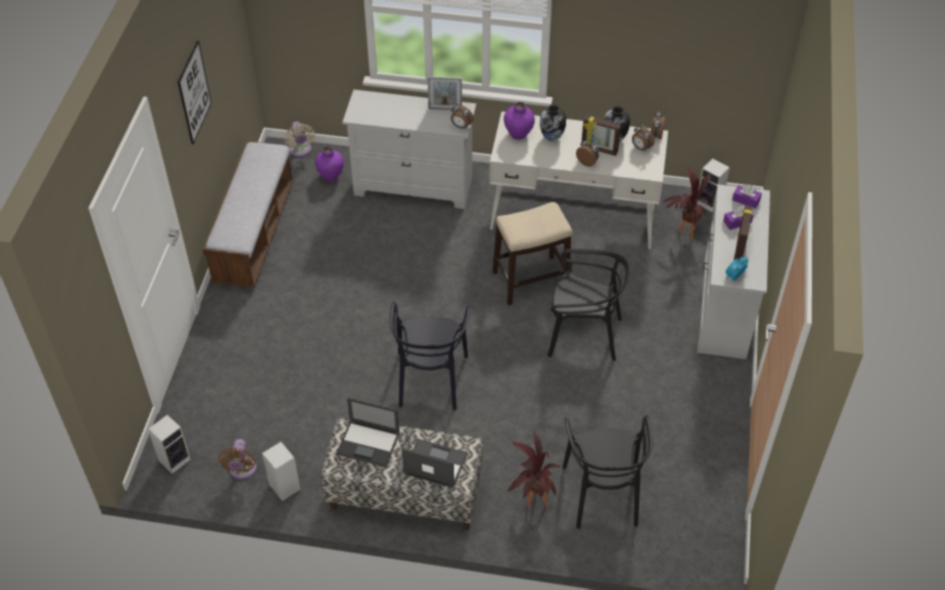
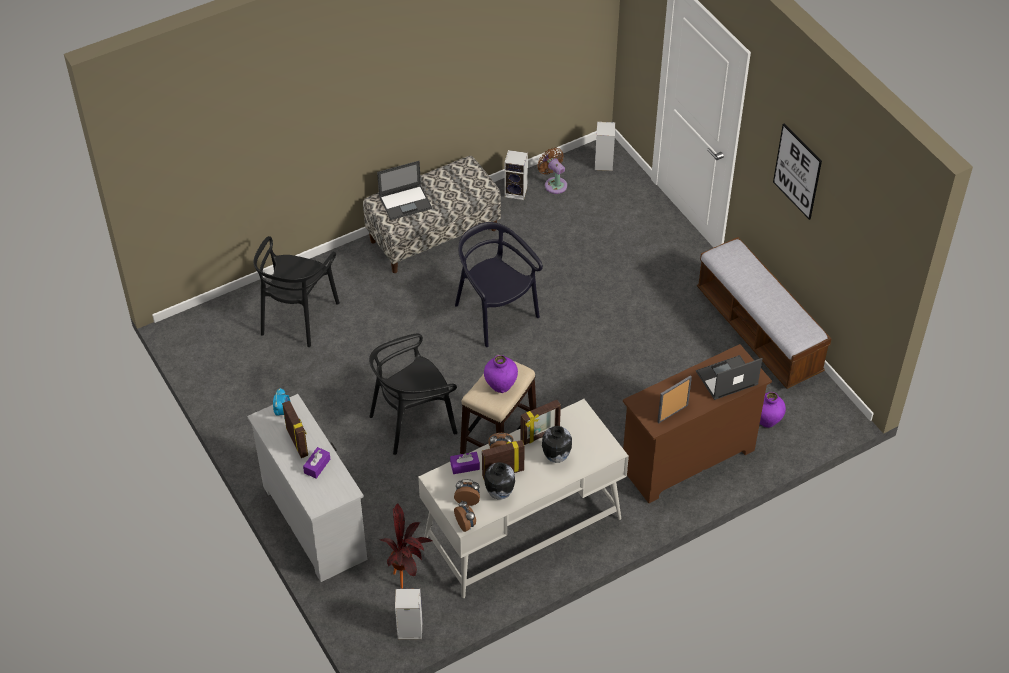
camera: 140 degrees right, 0 degrees up
beige fan [285,122,315,157] -> none
laptop [336,397,400,467] -> laptop moved to [696,355,763,400]
white dresser [342,90,476,209] -> brown dresser [623,344,772,503]
alarm clock [451,104,474,129] -> none
purple vase [504,102,535,140] -> purple vase moved to [484,355,518,393]
potted plant [508,432,560,506] -> none
black chair [563,415,653,529] -> black chair turned 120 degrees counterclockwise [253,236,340,347]
purple tissue box [732,185,762,209] -> purple tissue box moved to [450,452,480,474]
none -> picture frame [520,400,561,445]

